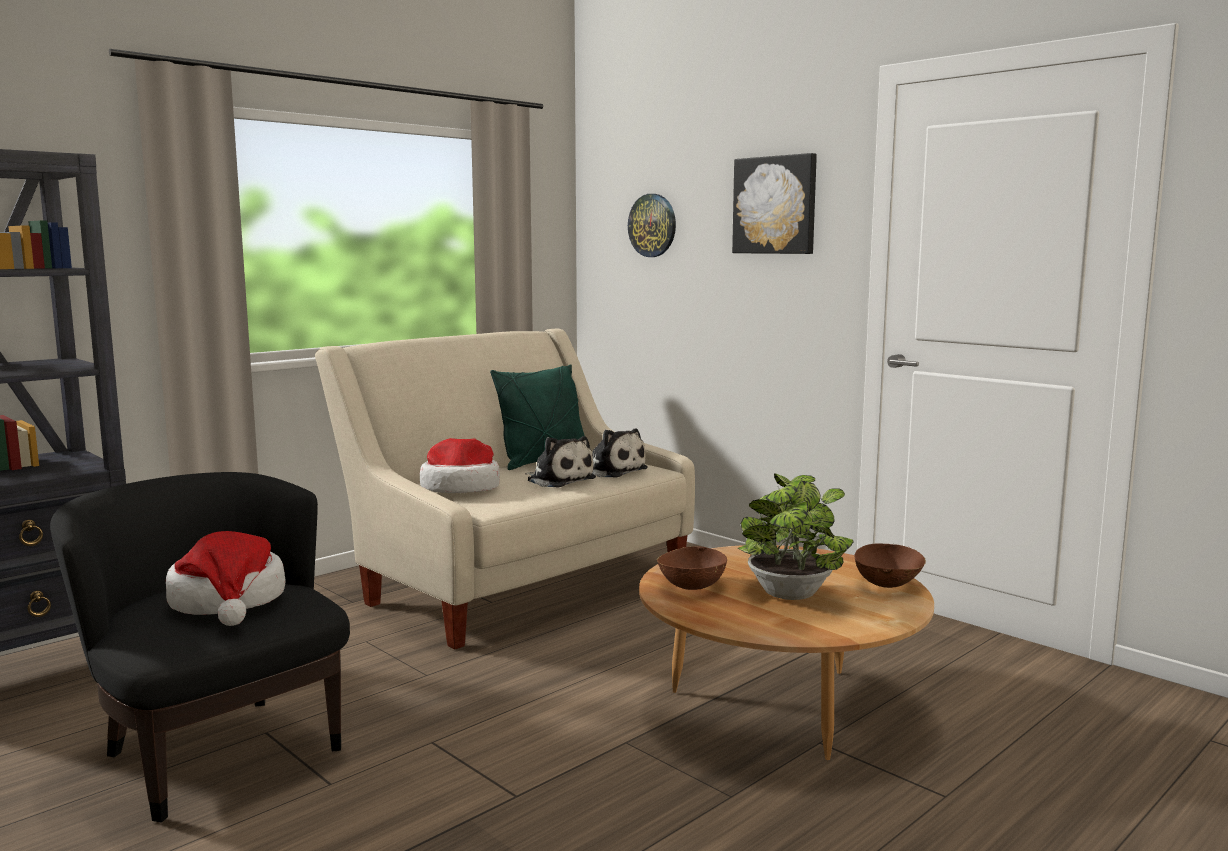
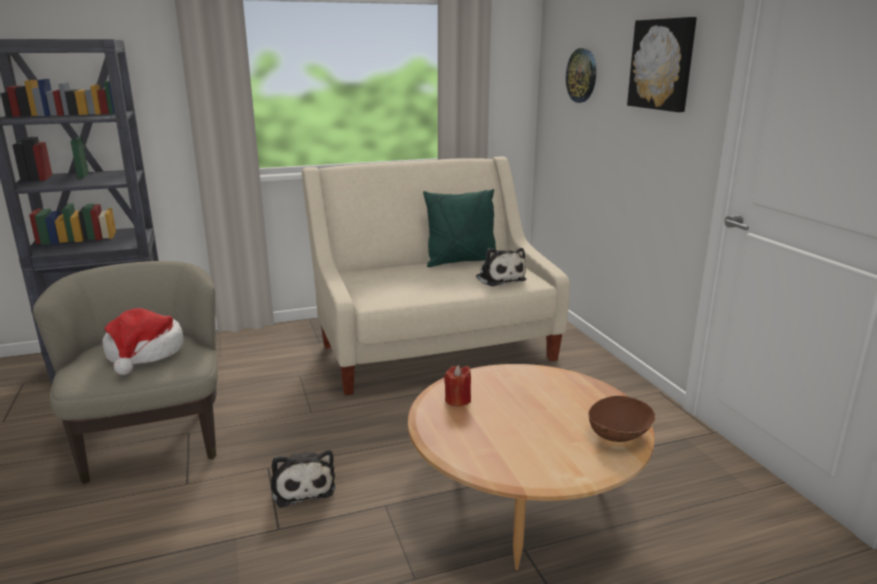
camera: 25 degrees right, 10 degrees up
black armchair [50,472,350,822] -> beige armchair [33,261,218,484]
hat [420,438,500,493] -> none
plush toy [525,436,596,488] -> plush toy moved to [271,450,336,508]
brown bowl [657,546,727,590] -> red candle [444,365,471,406]
potted plant [738,473,854,600] -> none

